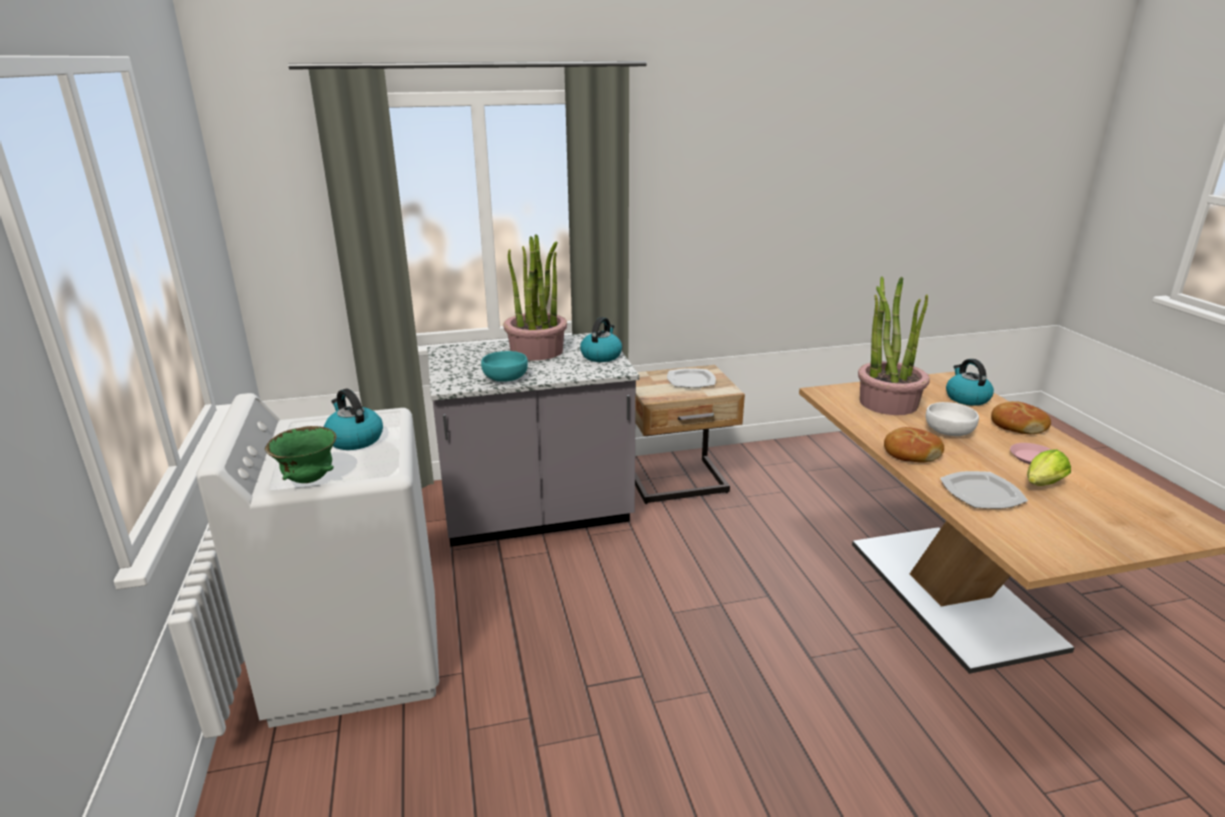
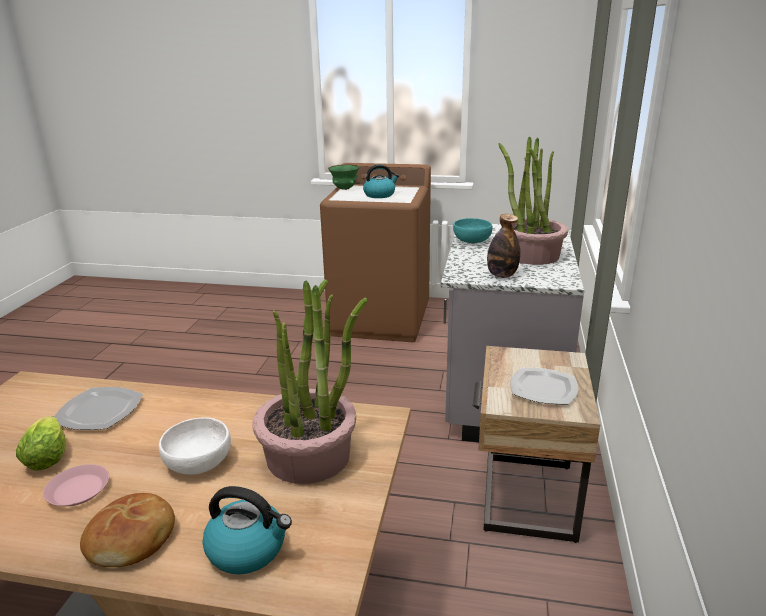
camera: 115 degrees right, 0 degrees up
white washing machine [196,393,439,728] -> brown washing machine [320,163,431,342]
kettle [580,317,622,362] -> bottle [487,214,520,278]
bread [884,427,944,463] -> none

